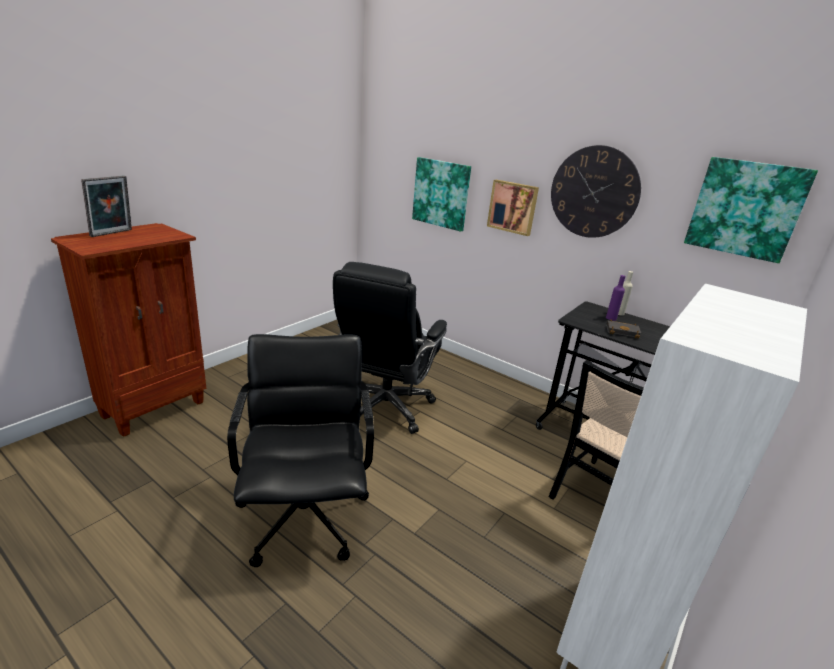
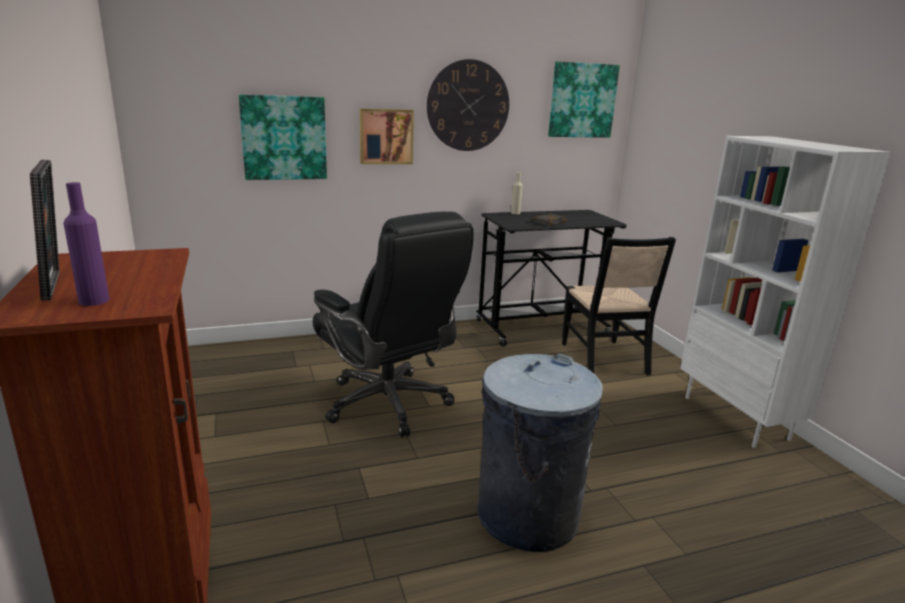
camera: 55 degrees left, 5 degrees down
black office chair [227,334,374,567] -> grey trash can [477,354,603,552]
purple bottle [606,275,625,321] -> purple bottle moved to [63,182,109,306]

